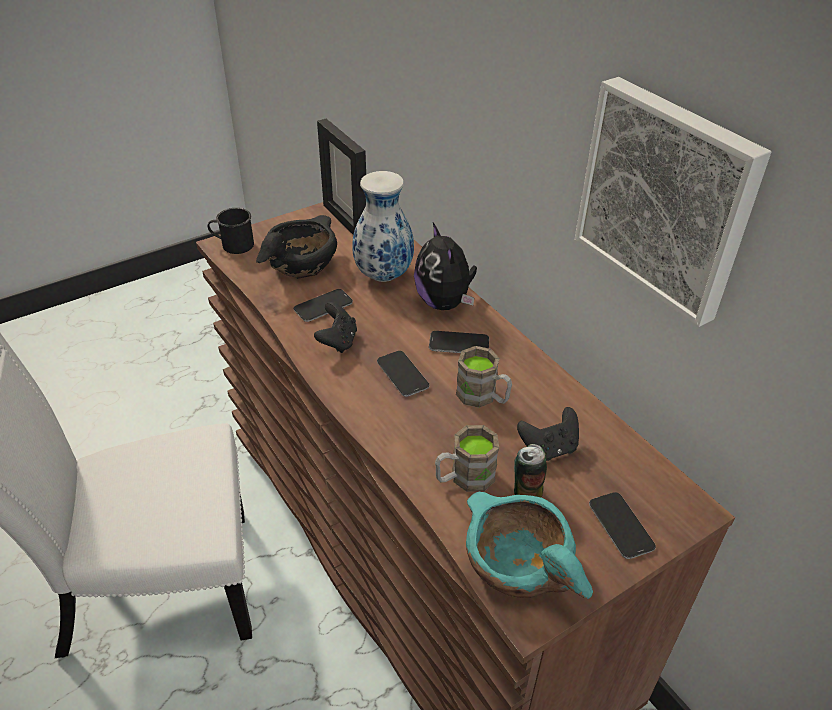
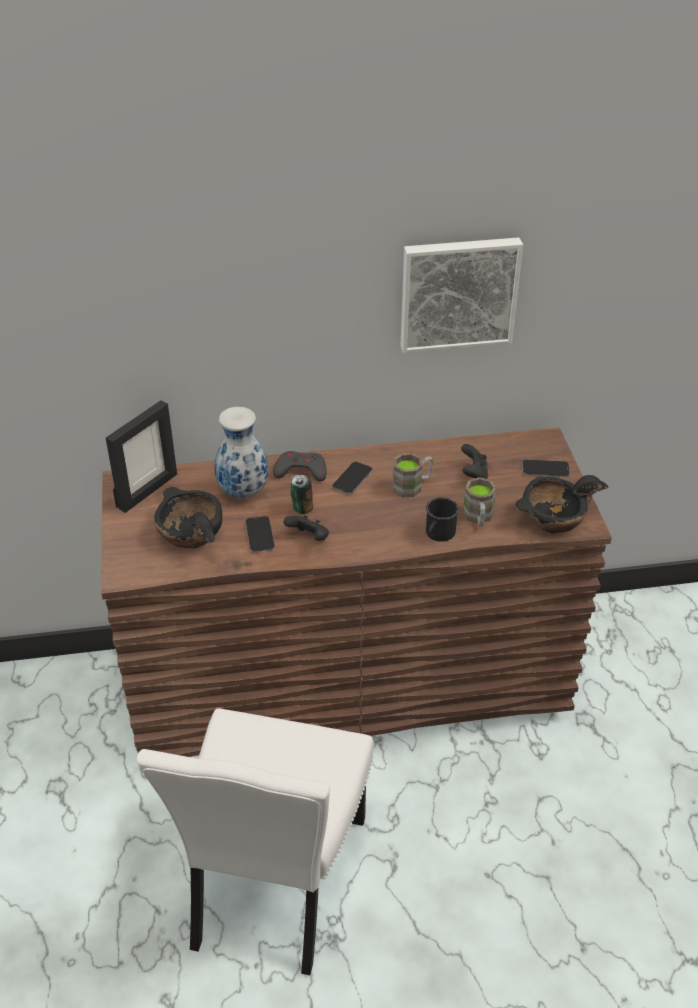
camera: 65 degrees left, 0 degrees up
black mug [208,208,254,254] -> black mug moved to [426,497,459,542]
picture frame [317,119,366,235] -> picture frame turned 45 degrees counterclockwise [106,400,177,513]
phone [377,351,430,397] -> none
plush toy [414,223,477,310] -> grey game controller [273,451,327,481]
turquoise bowl [466,491,593,599] -> black bowl [516,475,608,534]
can [514,444,547,497] -> can moved to [290,474,313,514]

